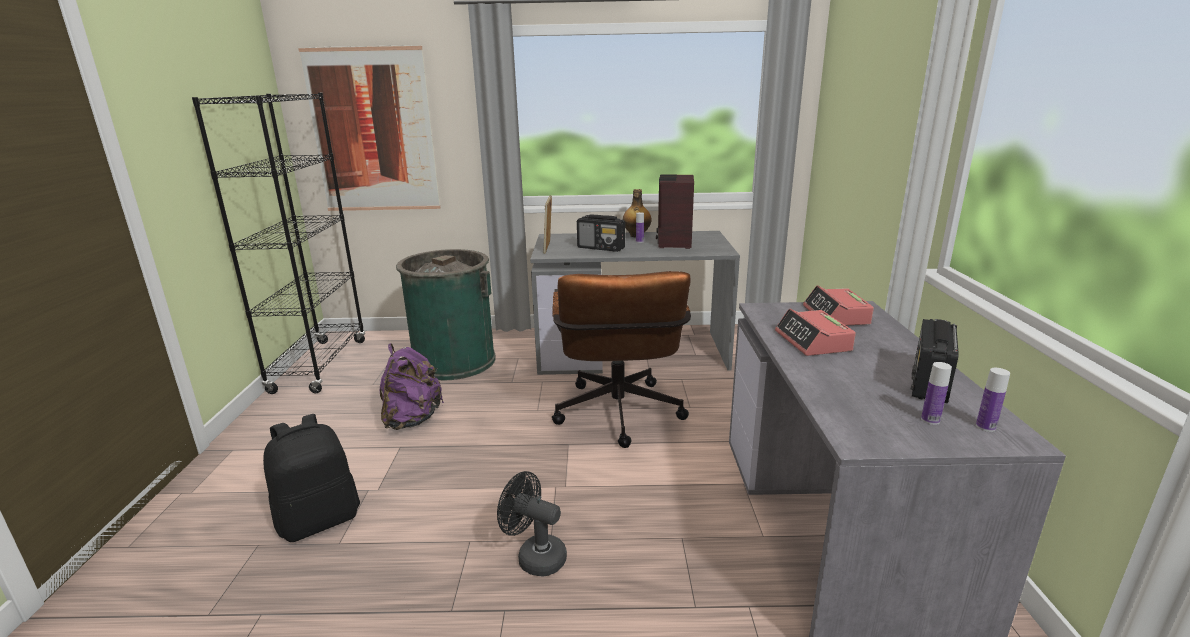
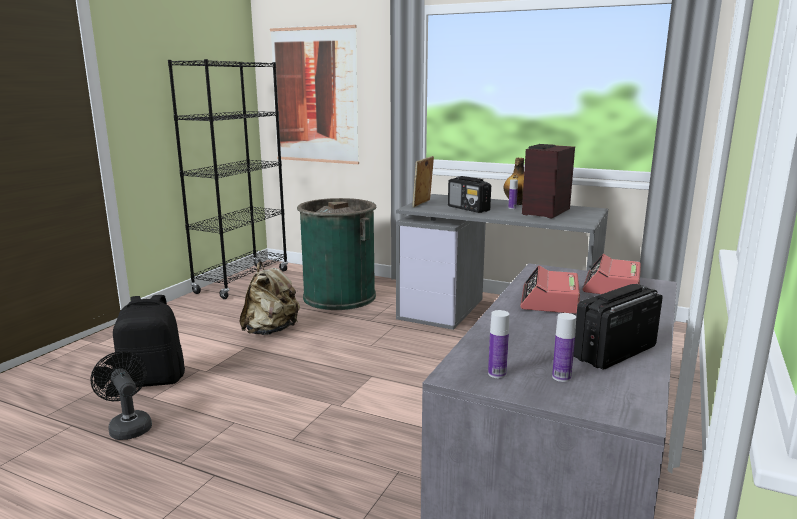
camera: 25 degrees right, 5 degrees down
purple backpack [380,343,444,430] -> beige backpack [239,262,300,335]
black fan [497,471,567,577] -> black fan moved to [91,351,152,440]
brown office chair [552,271,691,448] -> none
bottle [976,368,1010,432] -> bottle moved to [488,310,509,378]

